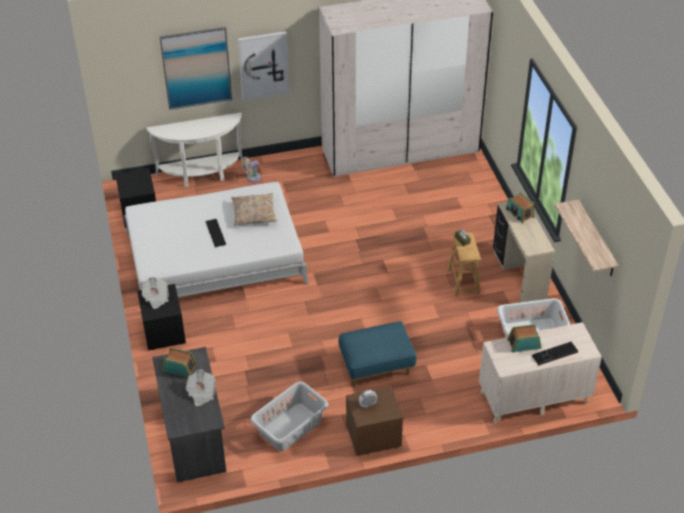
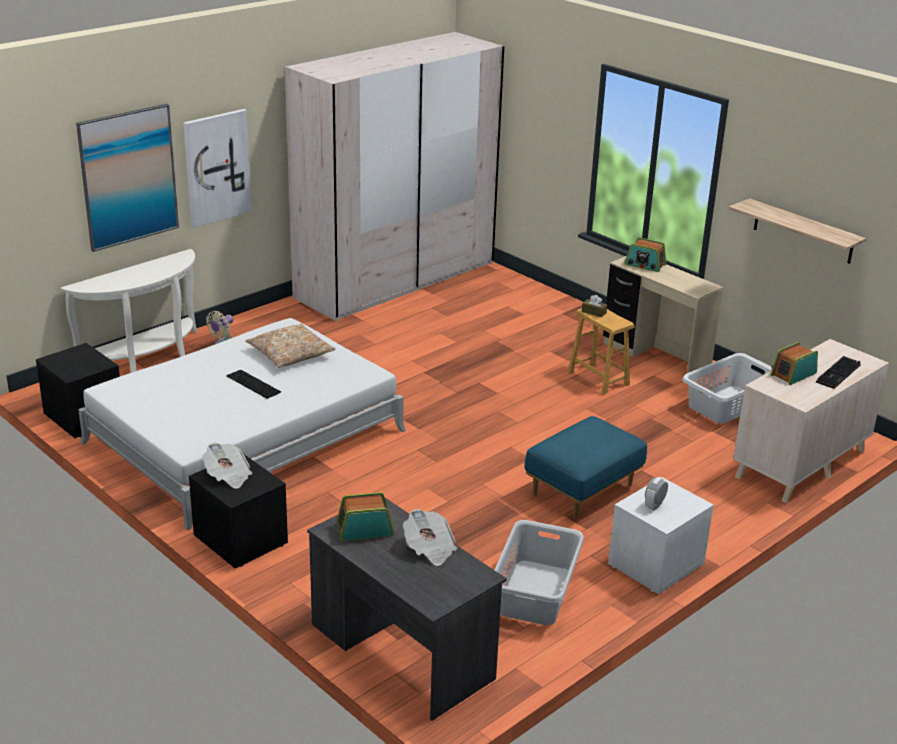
camera: 30 degrees left, 15 degrees down
brown nightstand [346,386,403,456] -> white nightstand [608,477,714,594]

